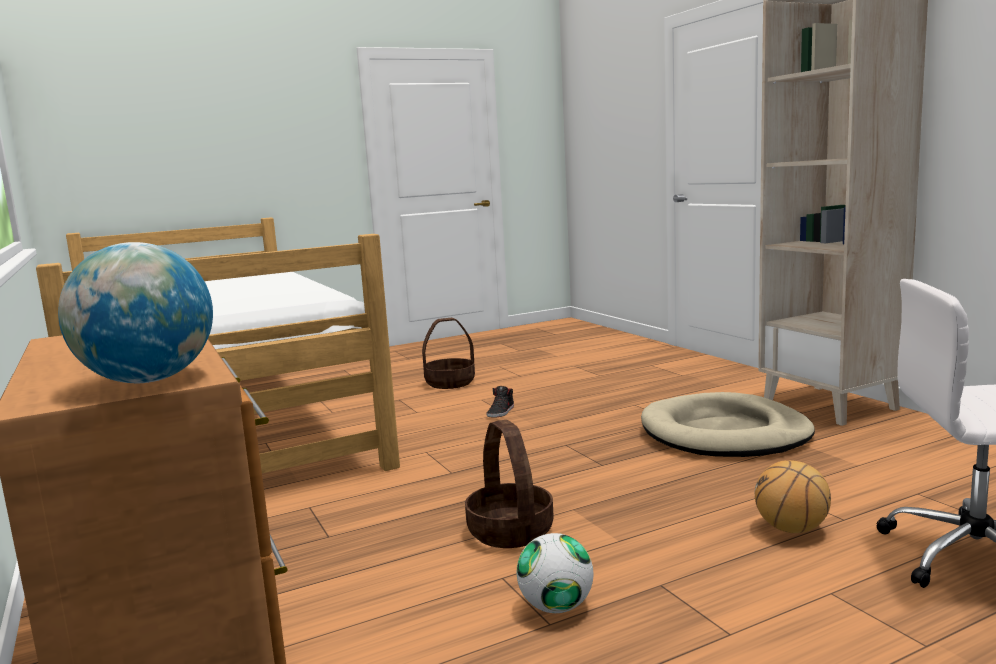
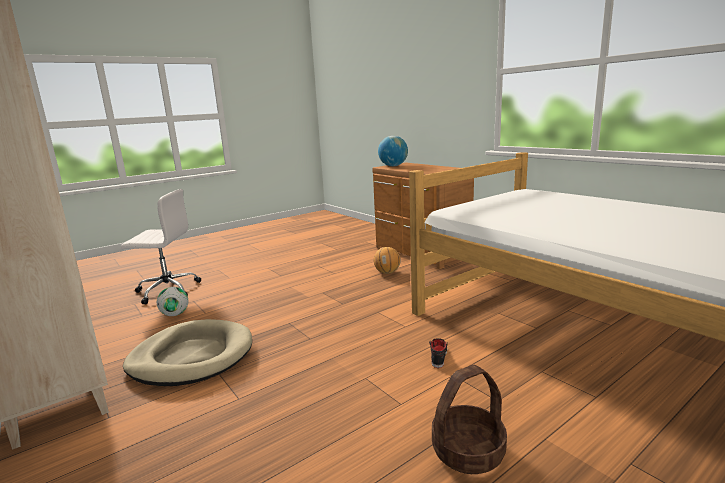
camera: 170 degrees right, 5 degrees up
basket [465,420,554,548] -> none
black shoe [487,386,514,418] -> black shoe moved to [429,338,448,368]
football [517,533,593,613] -> football moved to [157,287,188,316]
basketball [755,460,831,533] -> basketball moved to [374,247,401,274]

